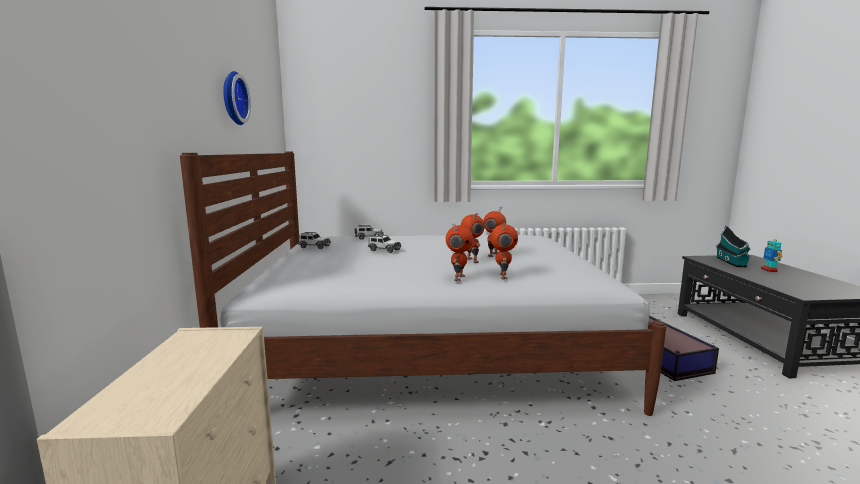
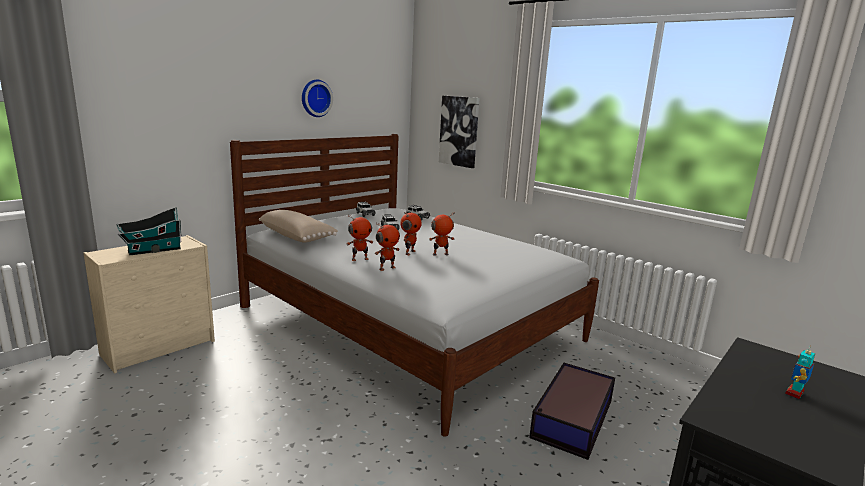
camera: 45 degrees right, 5 degrees up
toy house [716,225,751,267] -> toy house moved to [116,207,182,255]
none -> beige pillow [259,210,338,242]
none -> picture [439,96,480,168]

